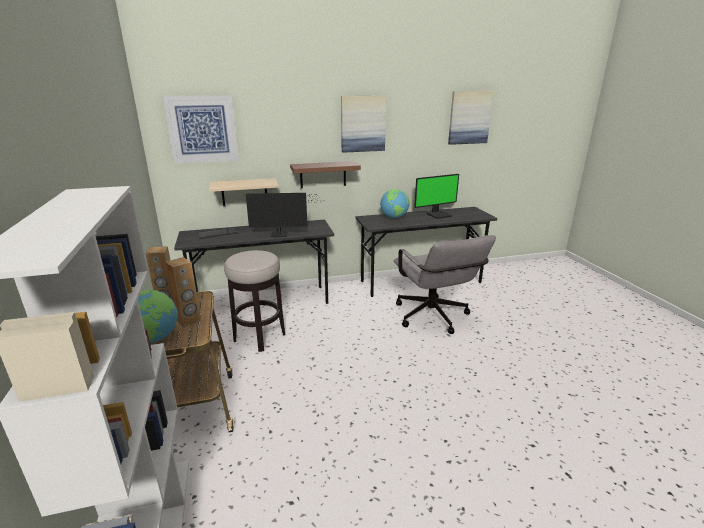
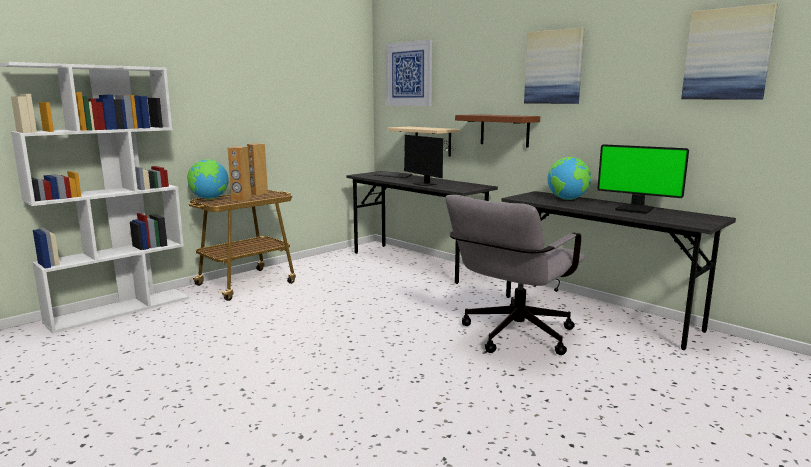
camera: 60 degrees right, 10 degrees down
stool [224,250,285,352] -> none

